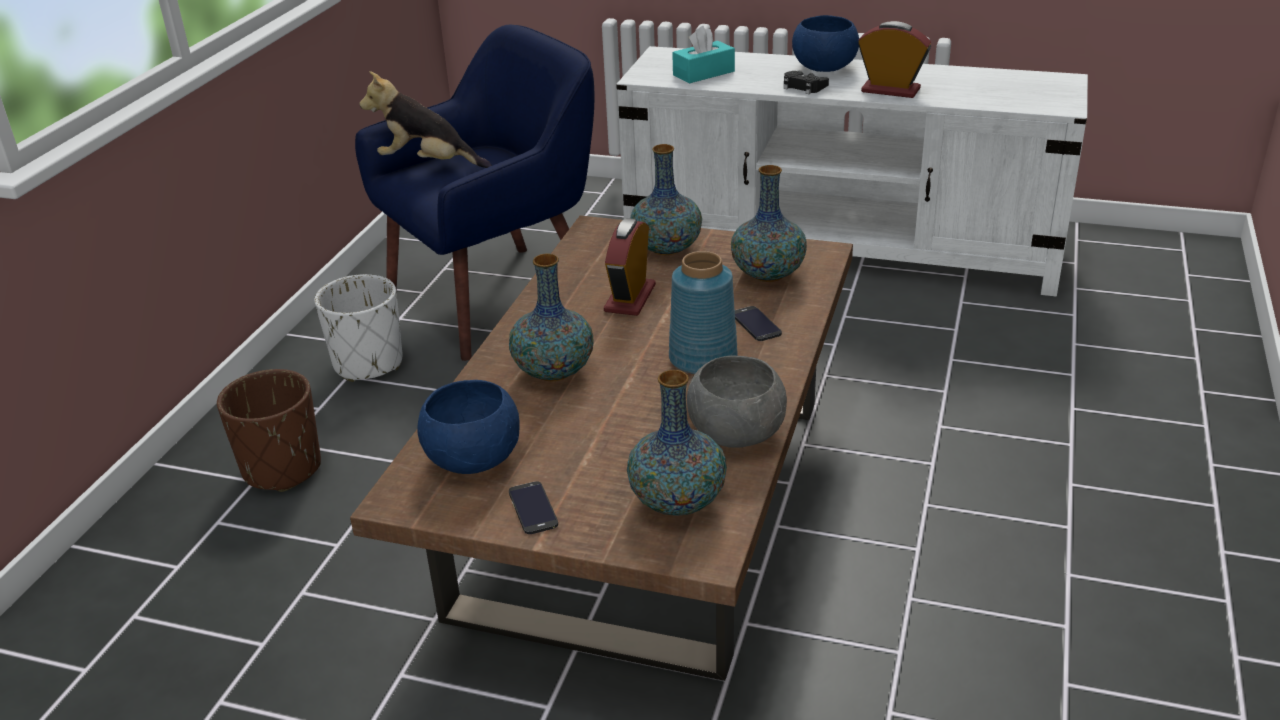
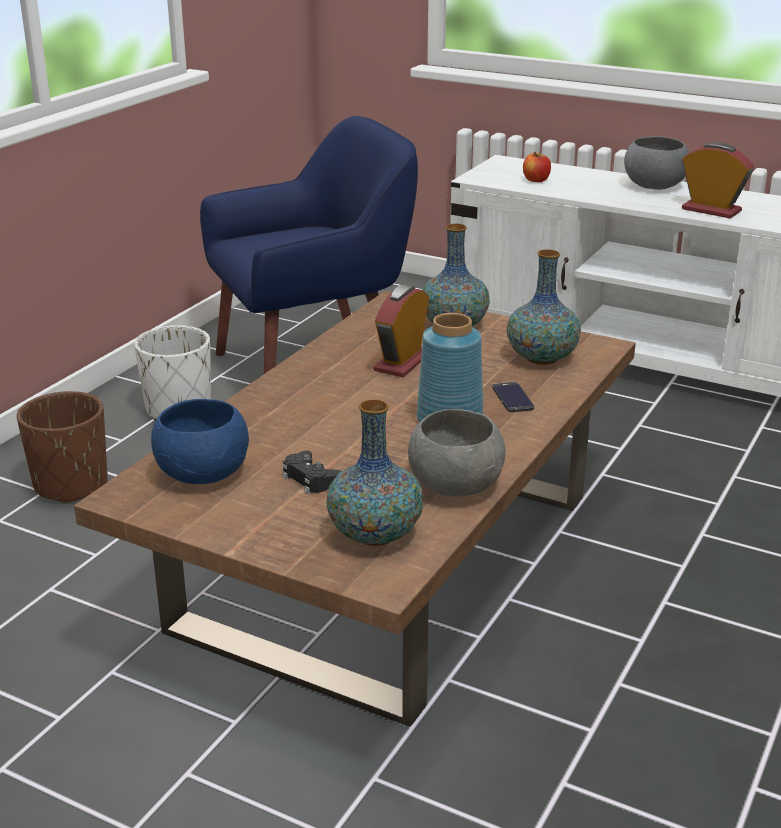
camera: 10 degrees right, 5 degrees down
plush toy [360,71,492,168] -> none
vase [509,253,594,381] -> none
phone [509,481,558,534] -> none
turquoise tissue box [672,26,735,83] -> apple [523,152,551,182]
black game controller [784,70,829,94] -> black game controller moved to [283,451,341,494]
blue bowl [792,15,859,72] -> grey bowl [624,136,689,190]

